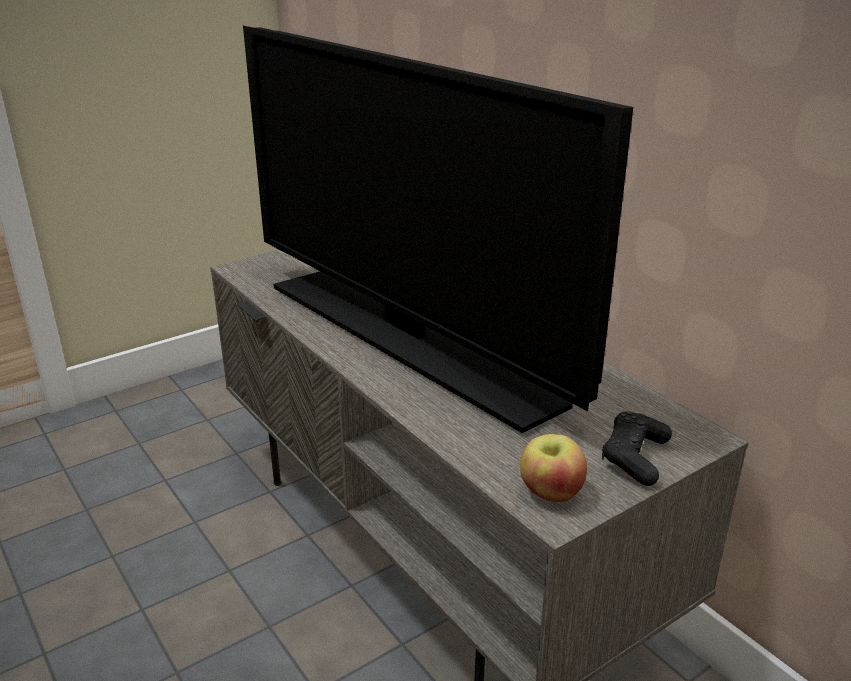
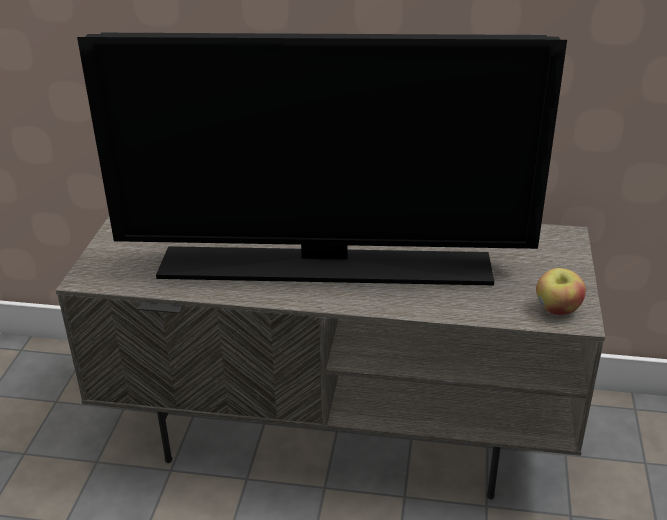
camera: 45 degrees left, 5 degrees up
black game controller [602,411,672,486] -> none

